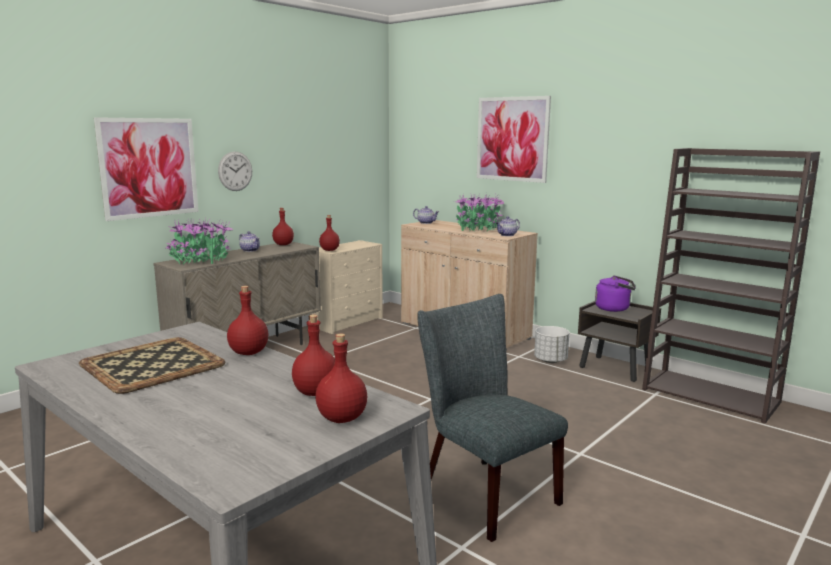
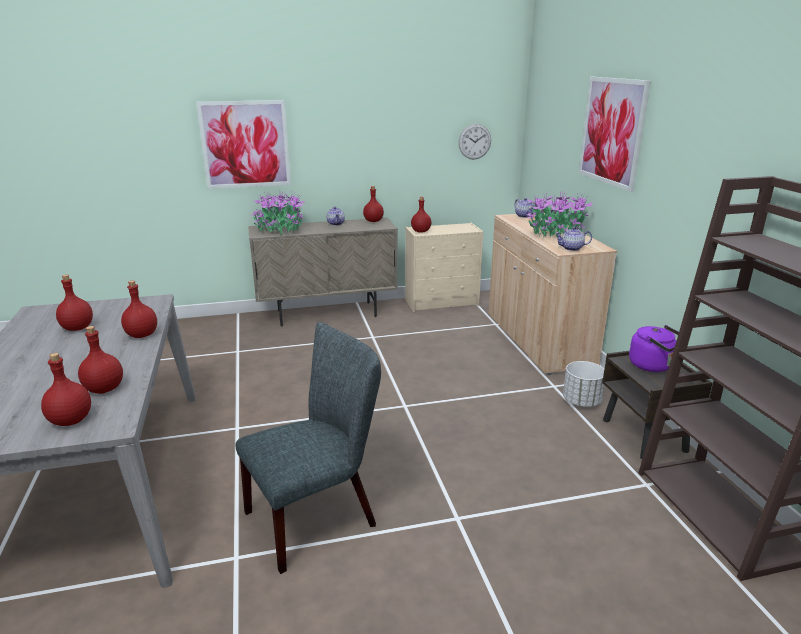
camera: 35 degrees right, 10 degrees up
tray [79,337,225,394] -> red bottle [56,275,93,331]
wall clock [218,151,252,191] -> wall clock moved to [459,124,491,159]
grey chair [417,294,568,542] -> grey chair turned 60 degrees clockwise [235,322,381,574]

